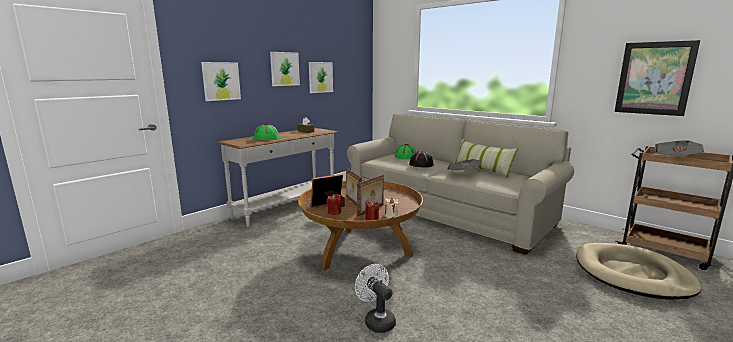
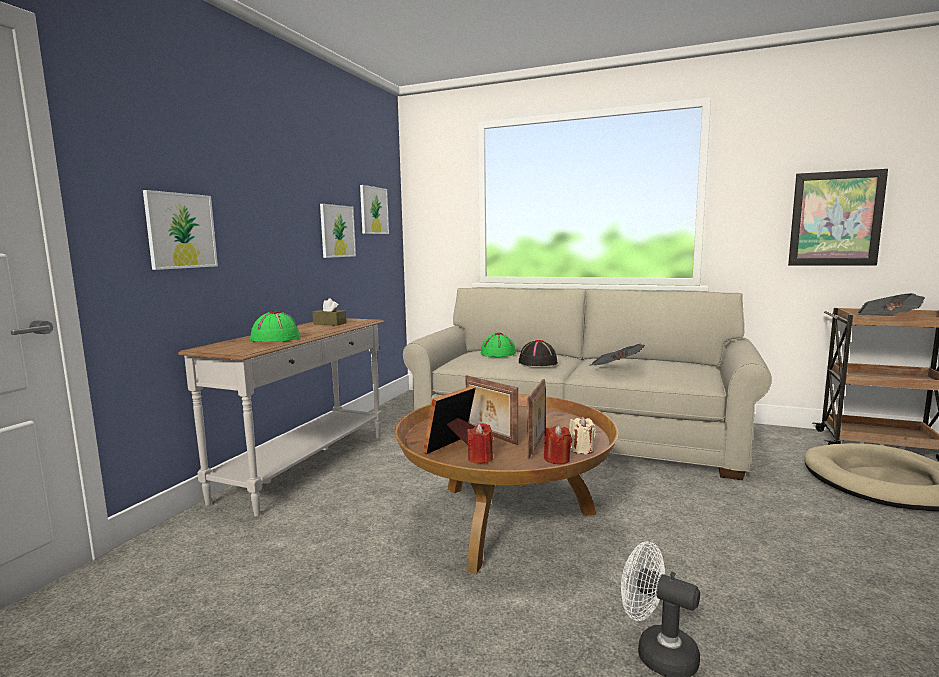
camera: 20 degrees left, 5 degrees down
picture [270,52,300,86] -> picture moved to [360,185,389,234]
pillow [454,139,519,178] -> none

